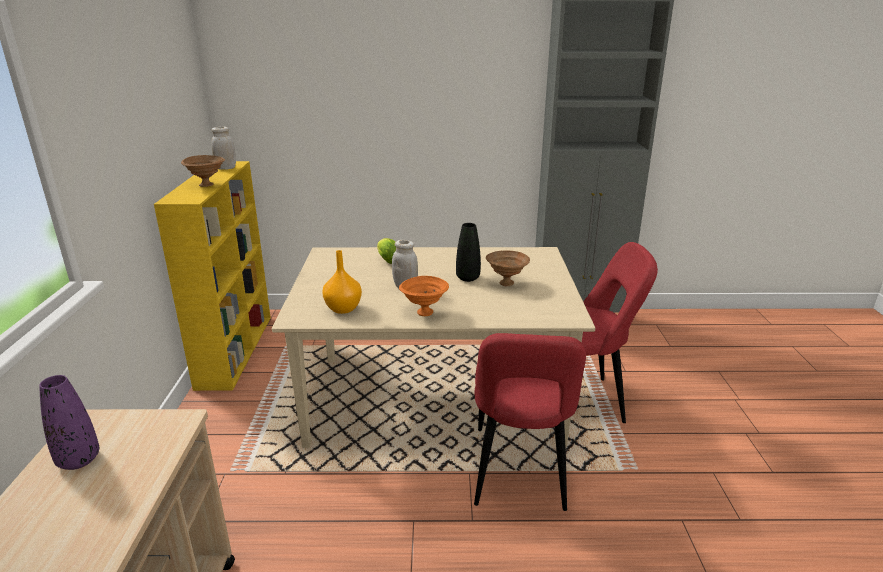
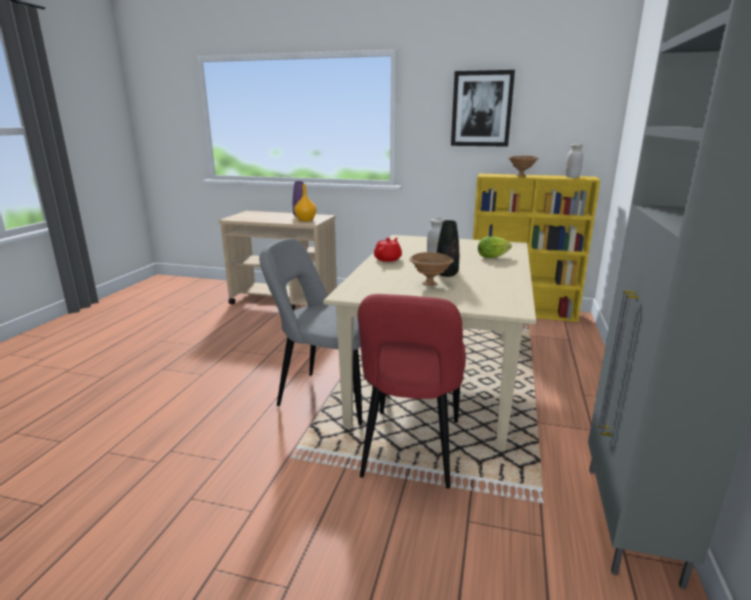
camera: 105 degrees right, 5 degrees down
orange vase [322,250,362,314] -> orange vase moved to [294,184,316,221]
orange bowl [399,276,449,316] -> red teapot [374,238,402,262]
red chair [474,333,586,511] -> grey chair [259,238,362,426]
none -> picture [451,70,515,147]

